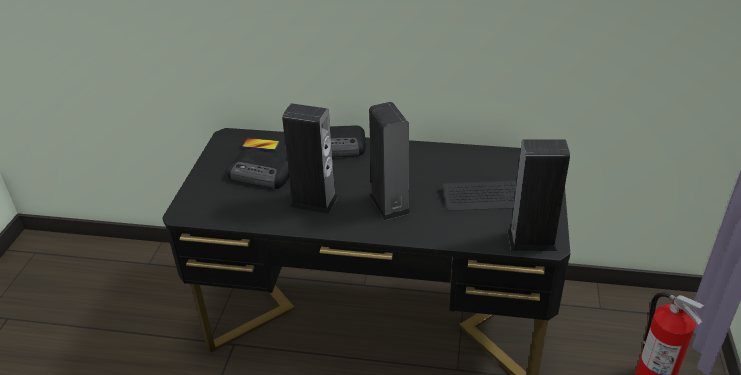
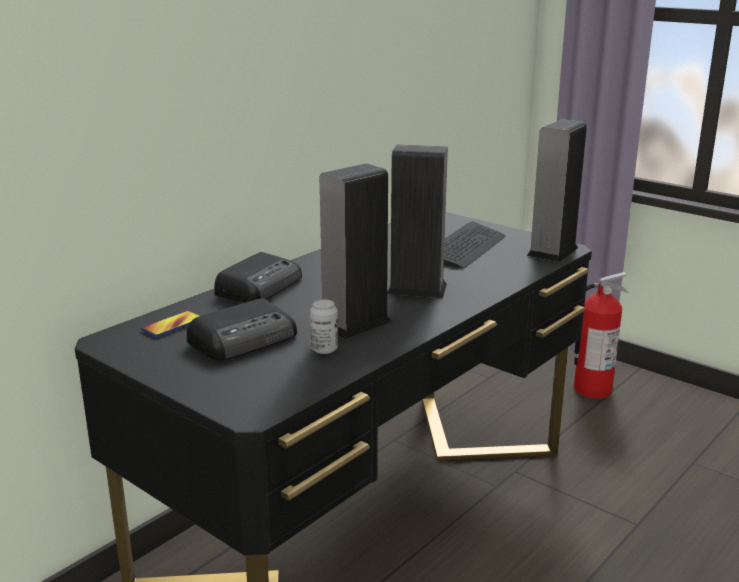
camera: 60 degrees left, 15 degrees down
none -> can [310,299,338,354]

